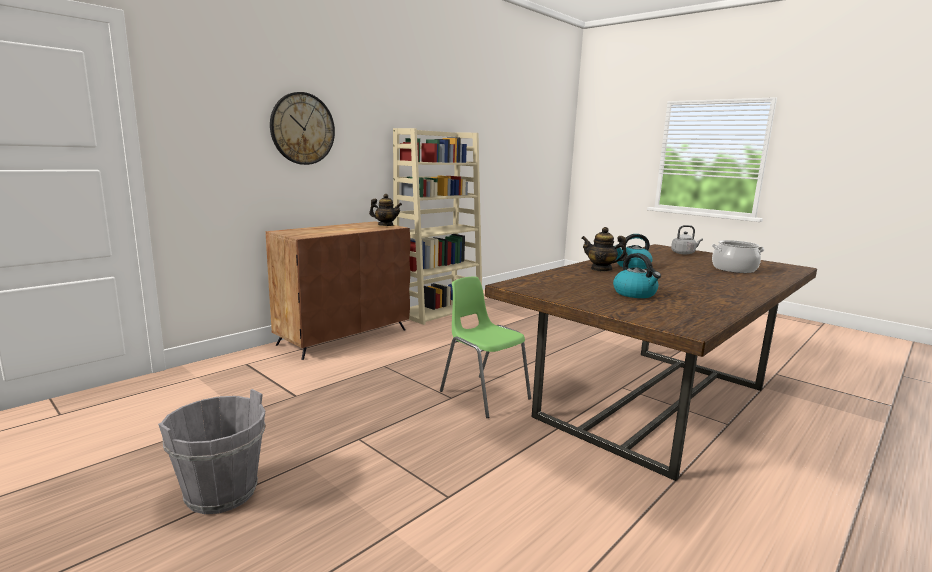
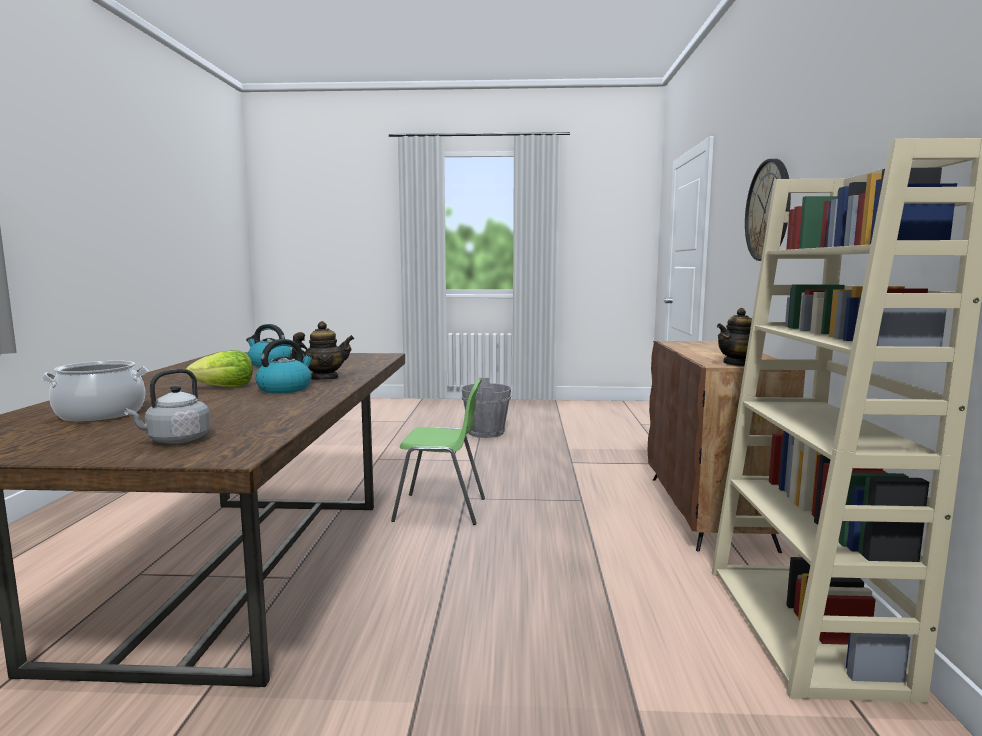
camera: 140 degrees right, 5 degrees down
none -> lettuce [186,350,253,387]

